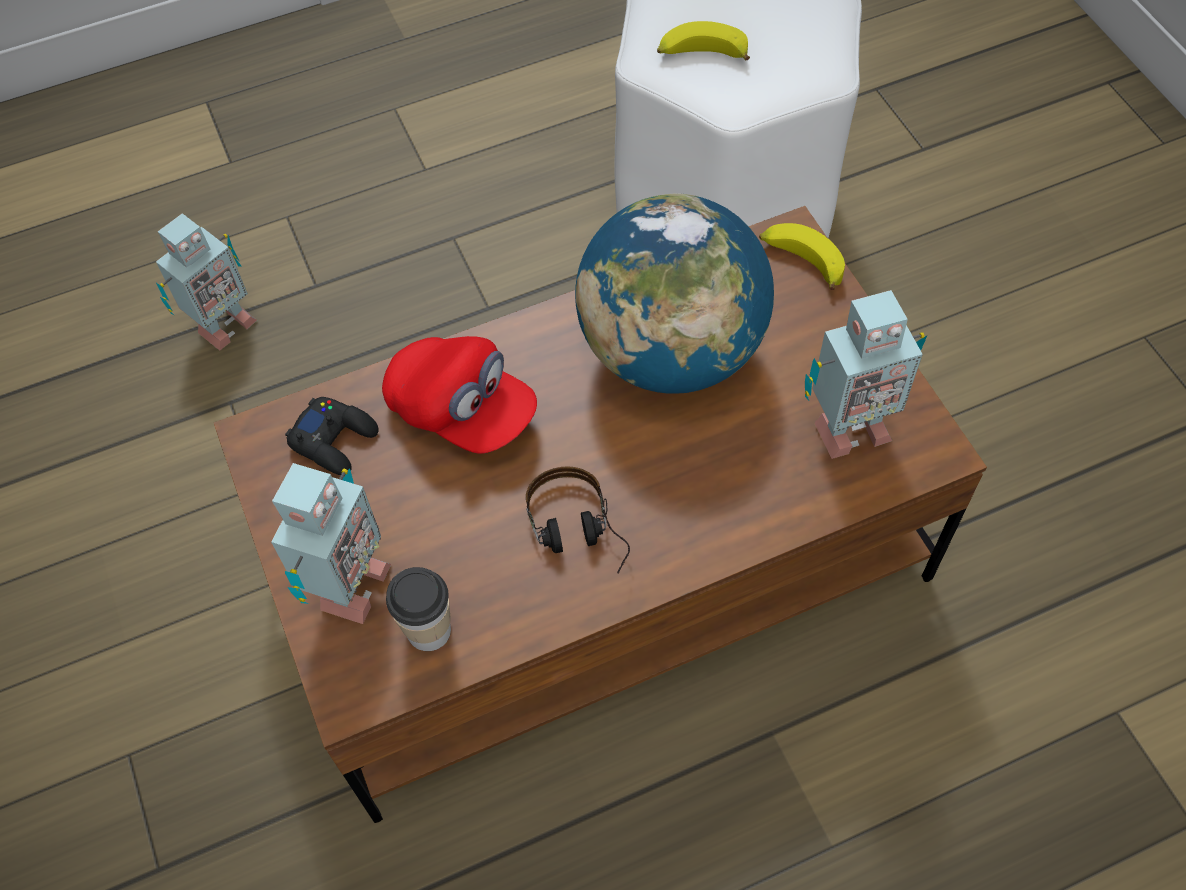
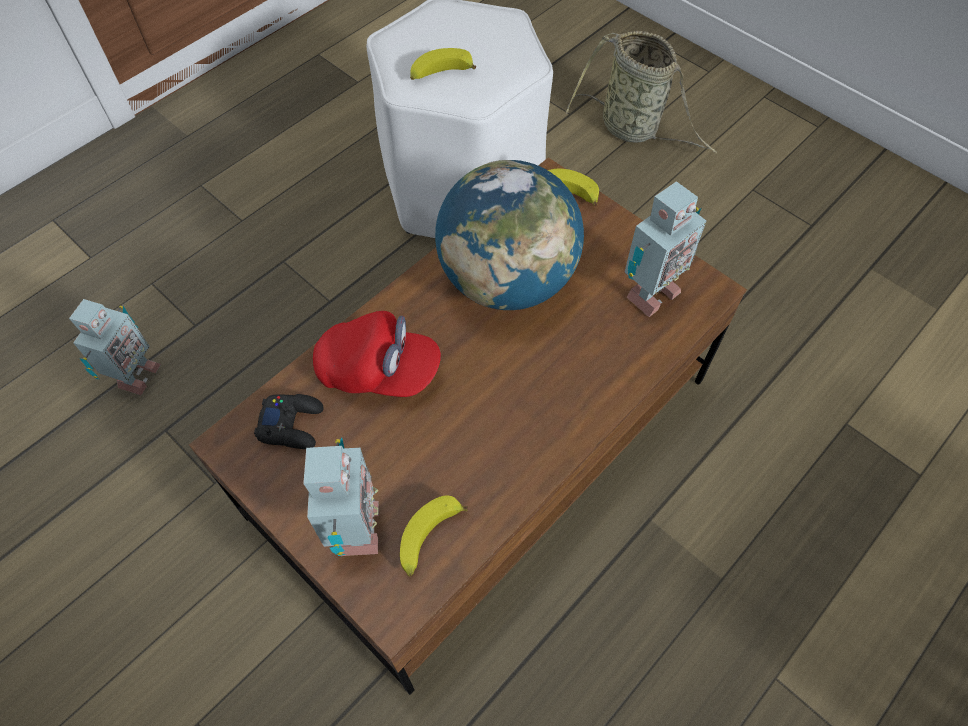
camera: 25 degrees left, 0 degrees up
cup [386,567,451,651] -> banana [400,495,468,576]
headphones [526,467,630,574] -> none
none -> basket [566,31,717,154]

